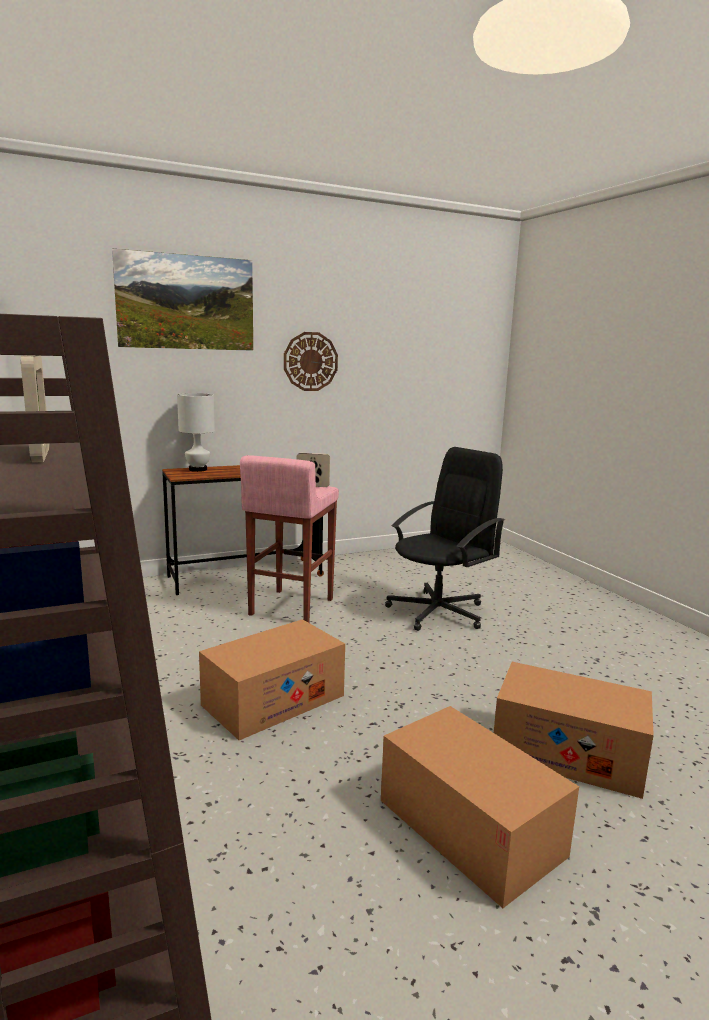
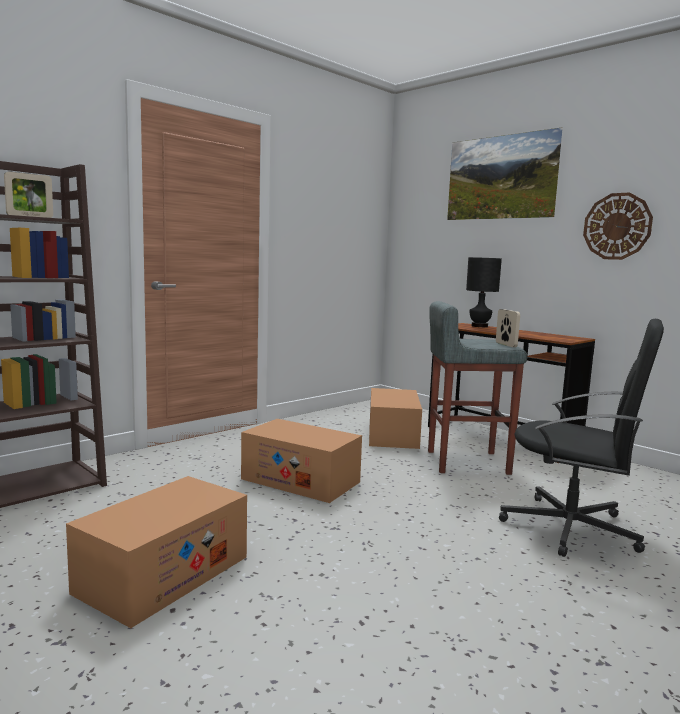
camera: 70 degrees right, 5 degrees down
white table lamp [177,393,215,472] -> black table lamp [466,257,502,327]
pink stool [240,455,339,623] -> grey stool [428,301,527,475]
cardboard box [494,662,654,799] -> cardboard box moved to [369,388,422,449]

